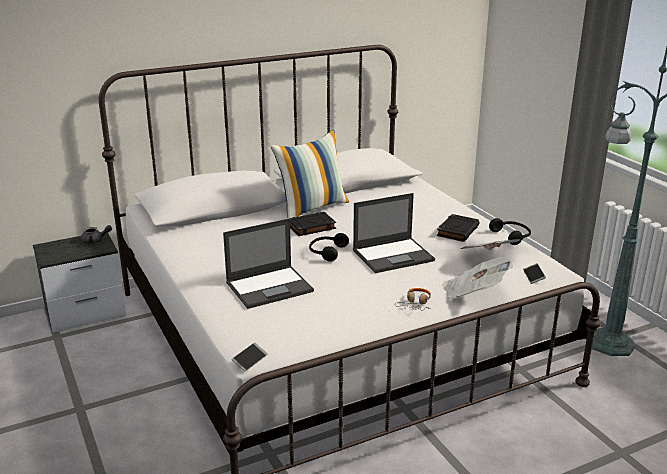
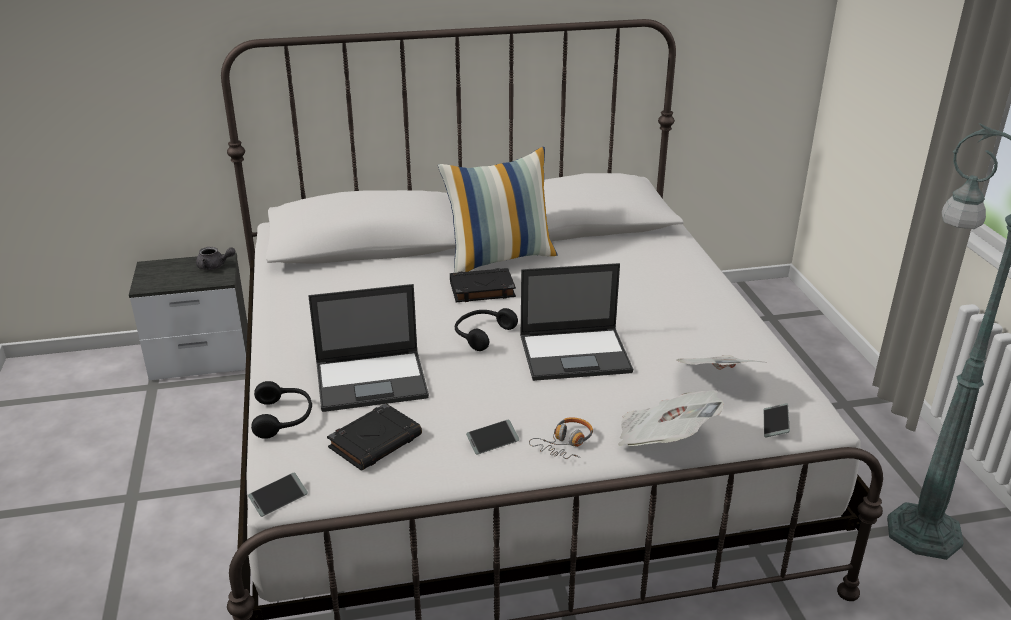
camera: 15 degrees right, 5 degrees up
black book [437,214,480,242] -> black book moved to [327,403,422,471]
black headphones [489,218,531,245] -> black headphones moved to [251,381,312,439]
none -> phone [466,420,519,455]

